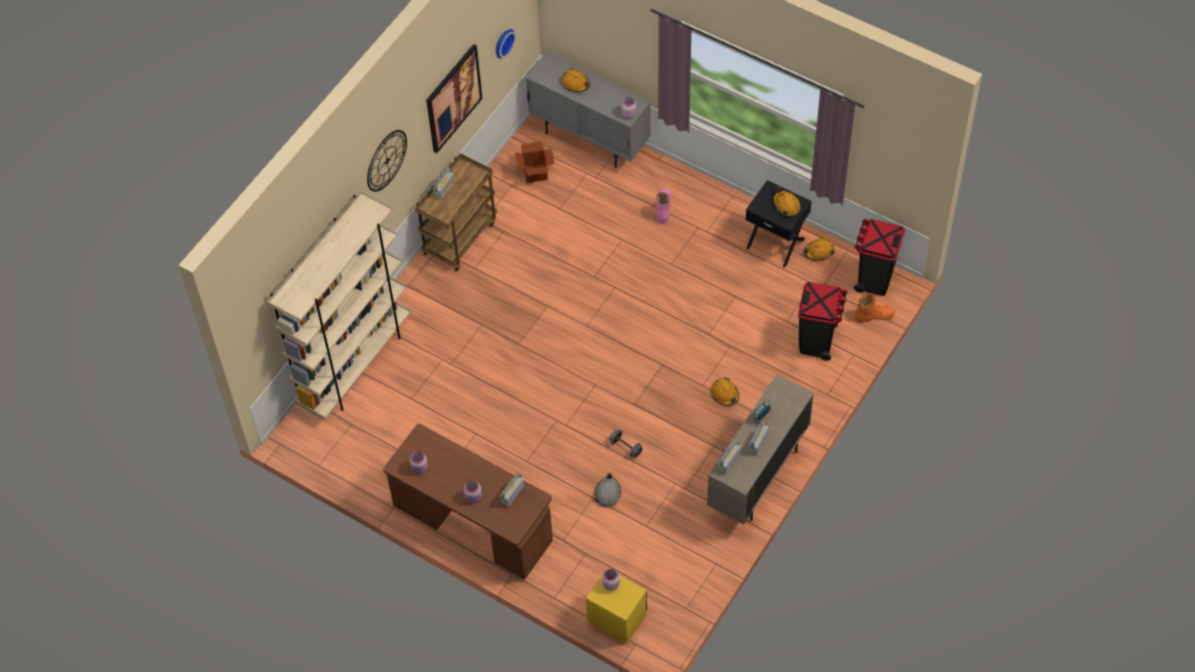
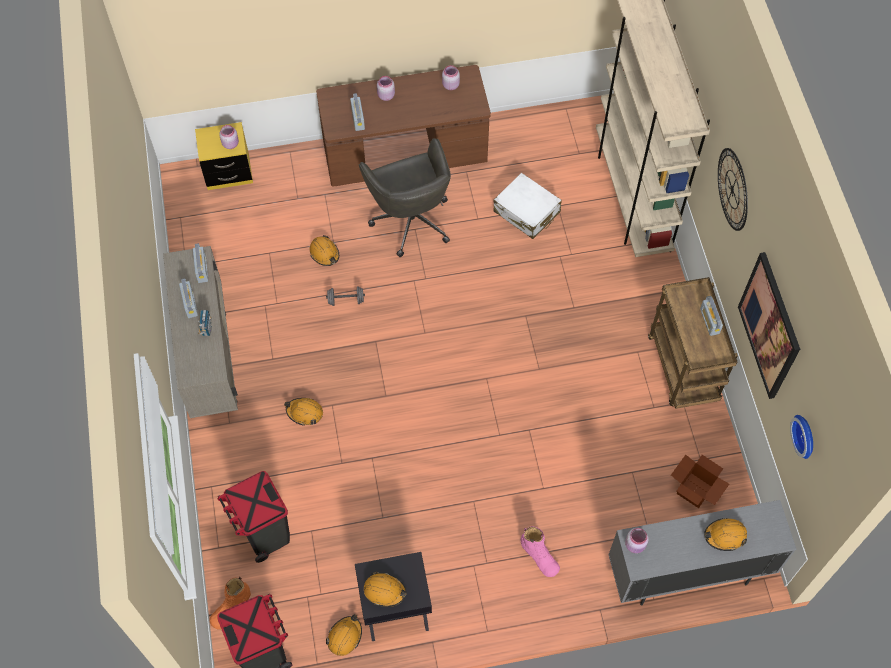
camera: 135 degrees right, 5 degrees up
grey hard hat [594,473,621,507] -> orange hard hat [310,235,339,266]
none -> grey office chair [359,138,451,257]
none -> white suitcase [493,173,562,239]

